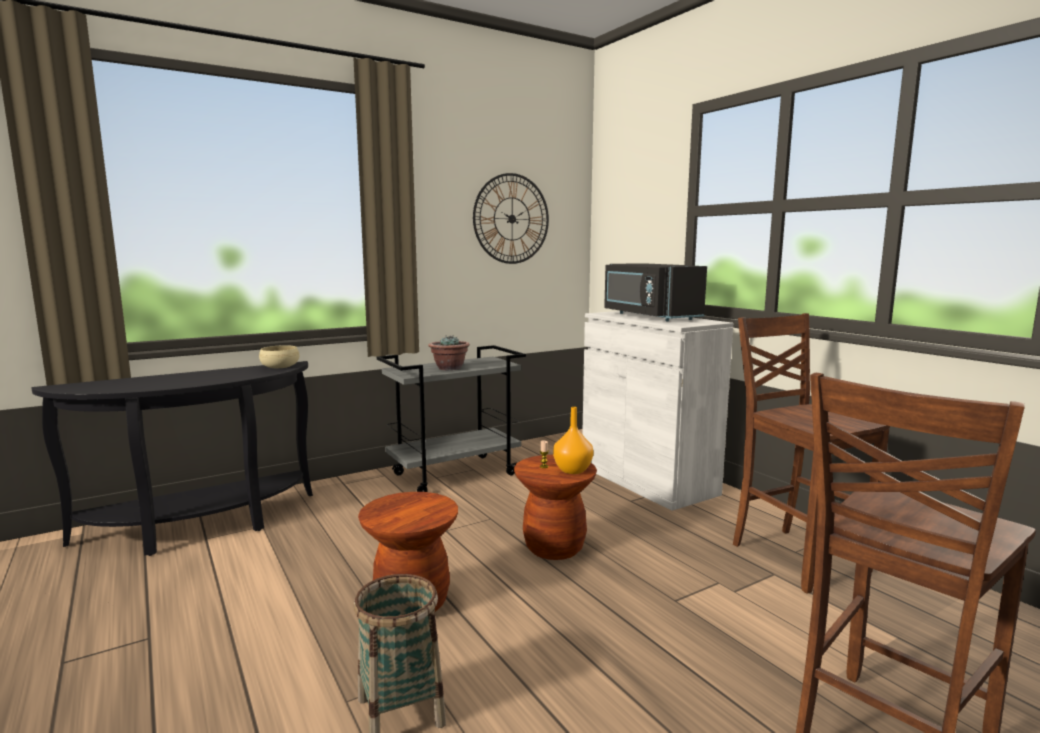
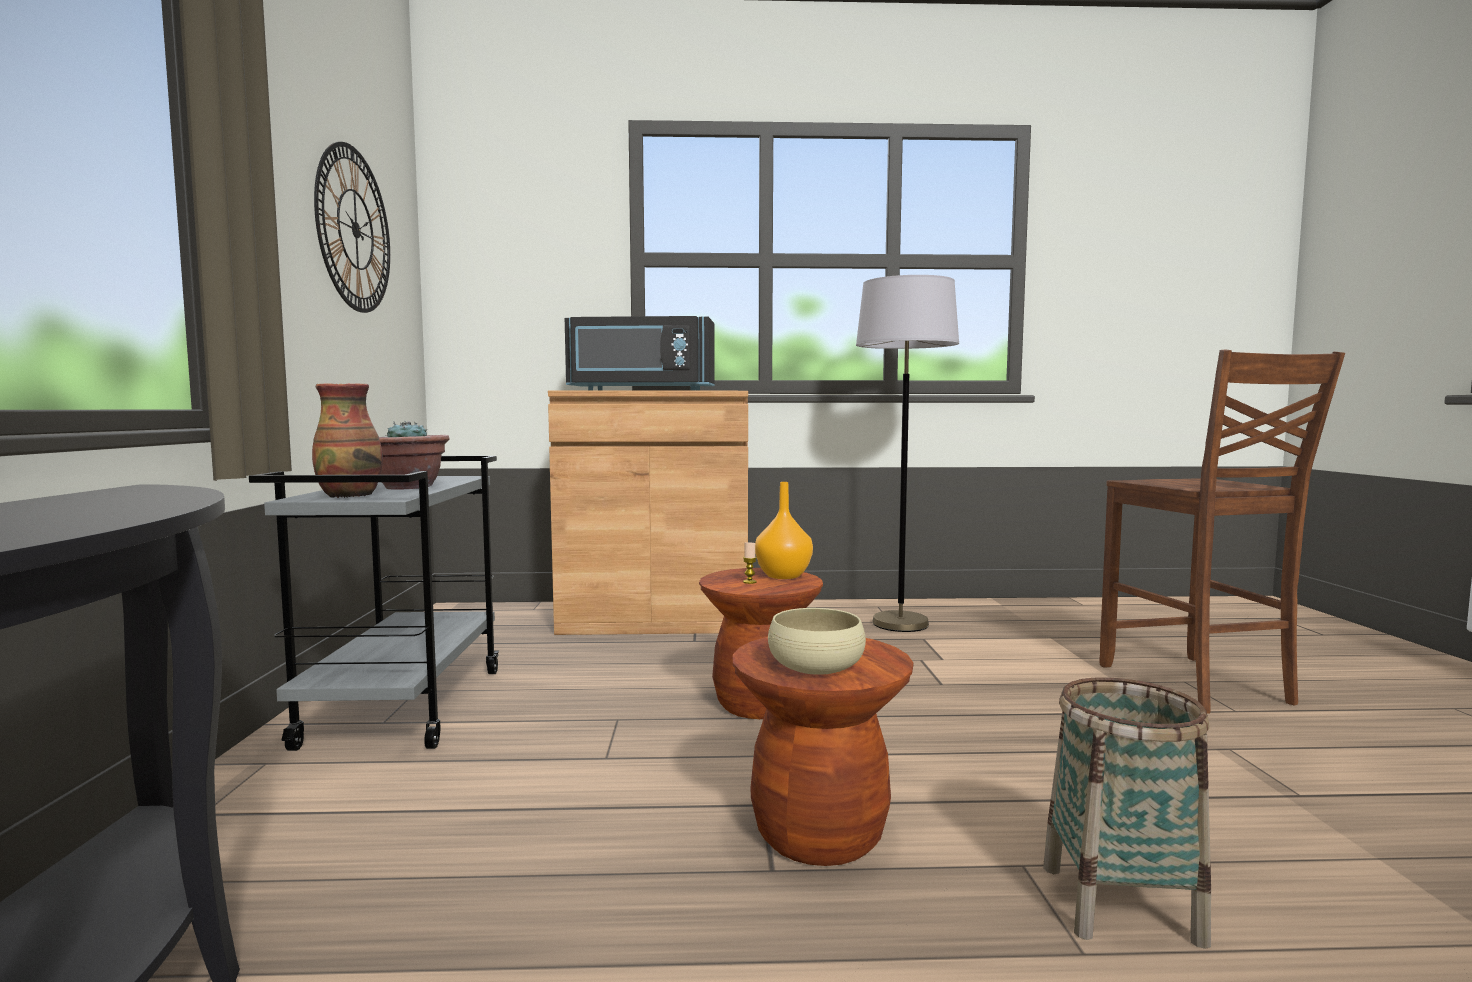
camera: 60 degrees left, 5 degrees down
beige bowl [259,345,299,368] -> beige bowl moved to [768,608,866,675]
white cabinet [582,311,733,511] -> brown cabinet [548,390,748,635]
brown chair [733,313,890,594] -> grey floor lamp [856,275,959,632]
none -> vase [312,383,383,498]

